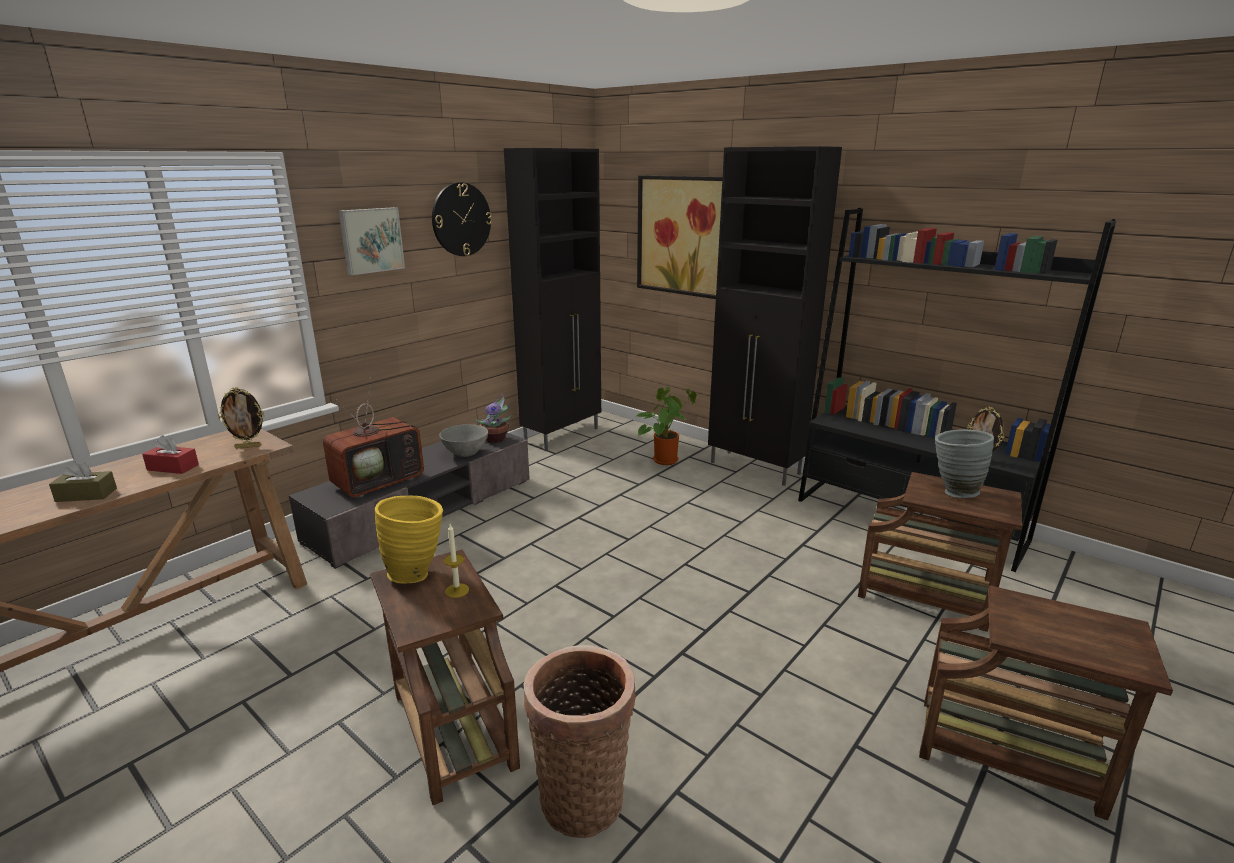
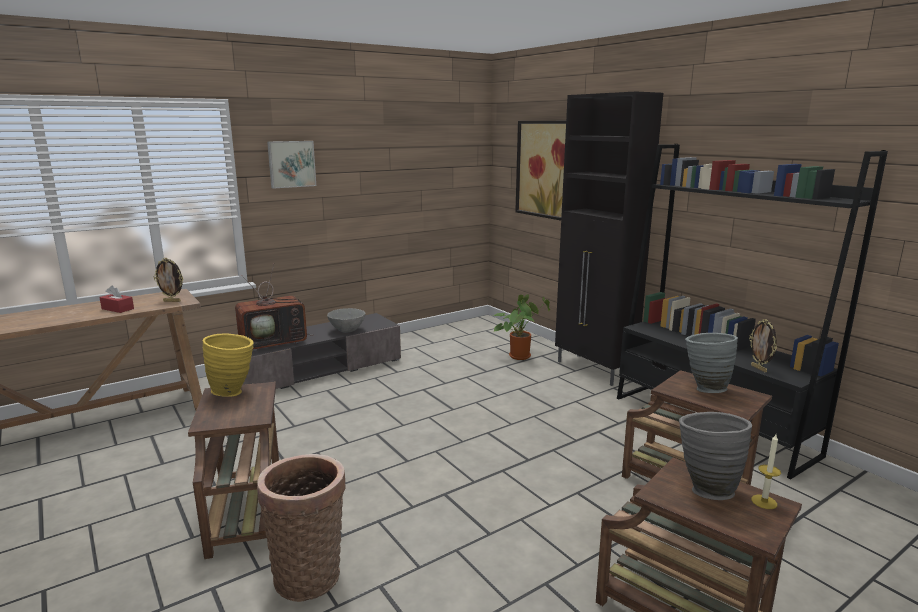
camera: 15 degrees right, 5 degrees down
brown tissue box [49,461,117,502] -> none
wall clock [432,182,492,256] -> none
candle [443,524,469,598] -> candle moved to [751,434,781,509]
potted plant [475,394,512,443] -> none
black cabinet [504,148,601,451] -> none
none -> grey vase [679,412,752,500]

